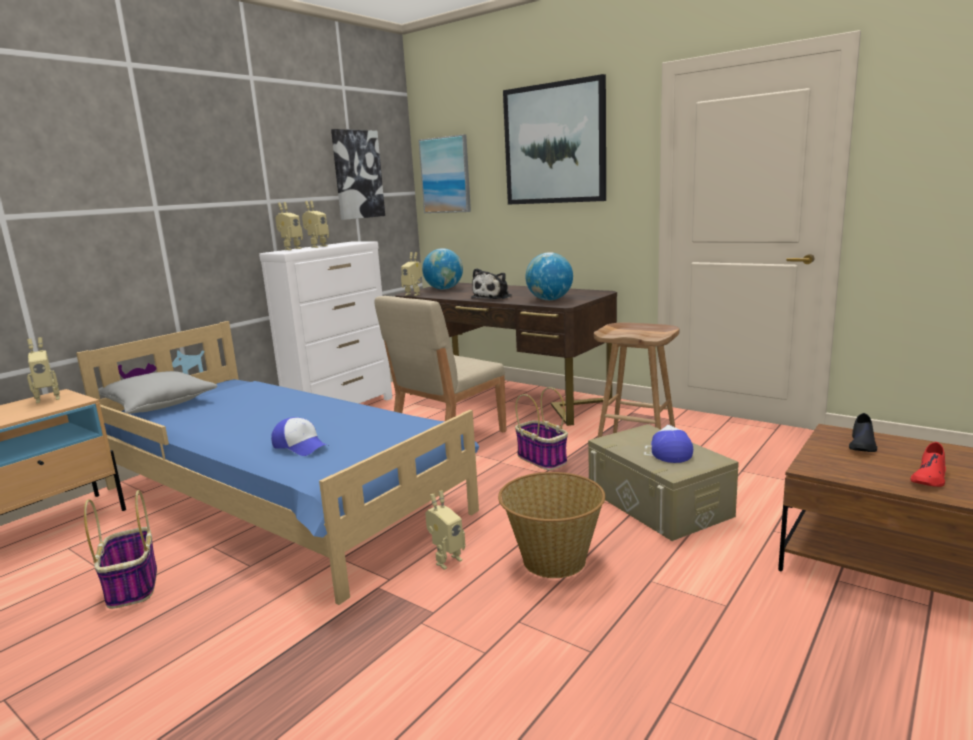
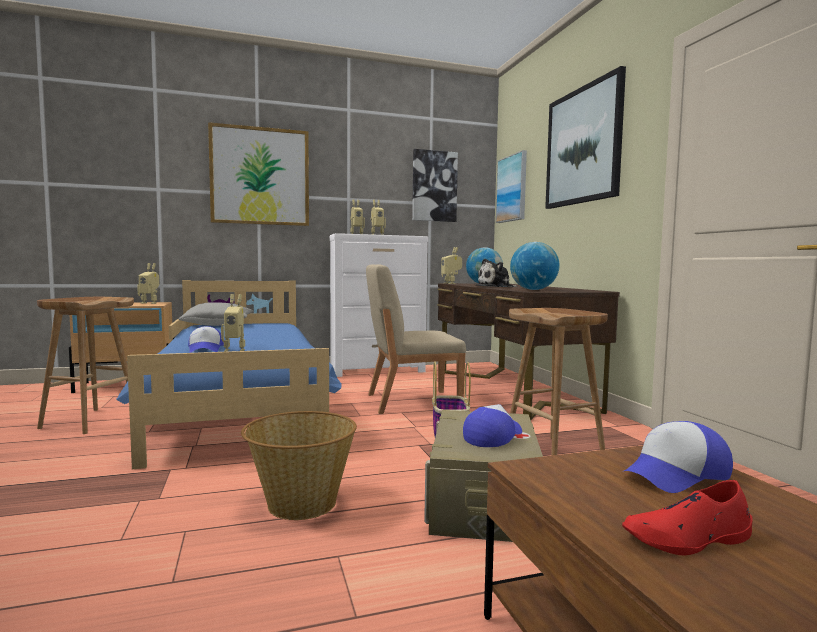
camera: 35 degrees right, 10 degrees down
basket [84,490,157,609] -> brown stool [37,297,134,434]
toy robot [425,490,465,570] -> toy robot moved to [221,294,245,352]
black shoe [849,413,877,452] -> cap [624,421,733,493]
none -> picture [208,122,309,226]

